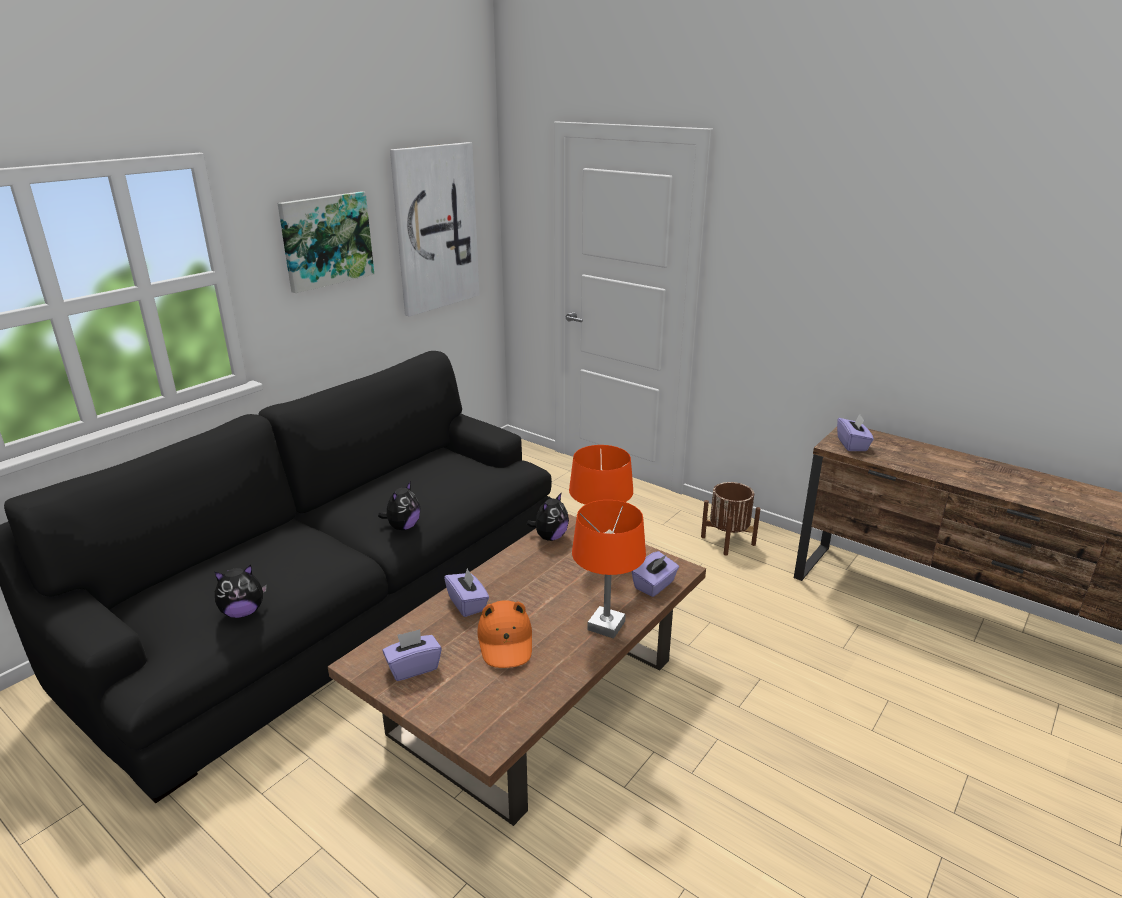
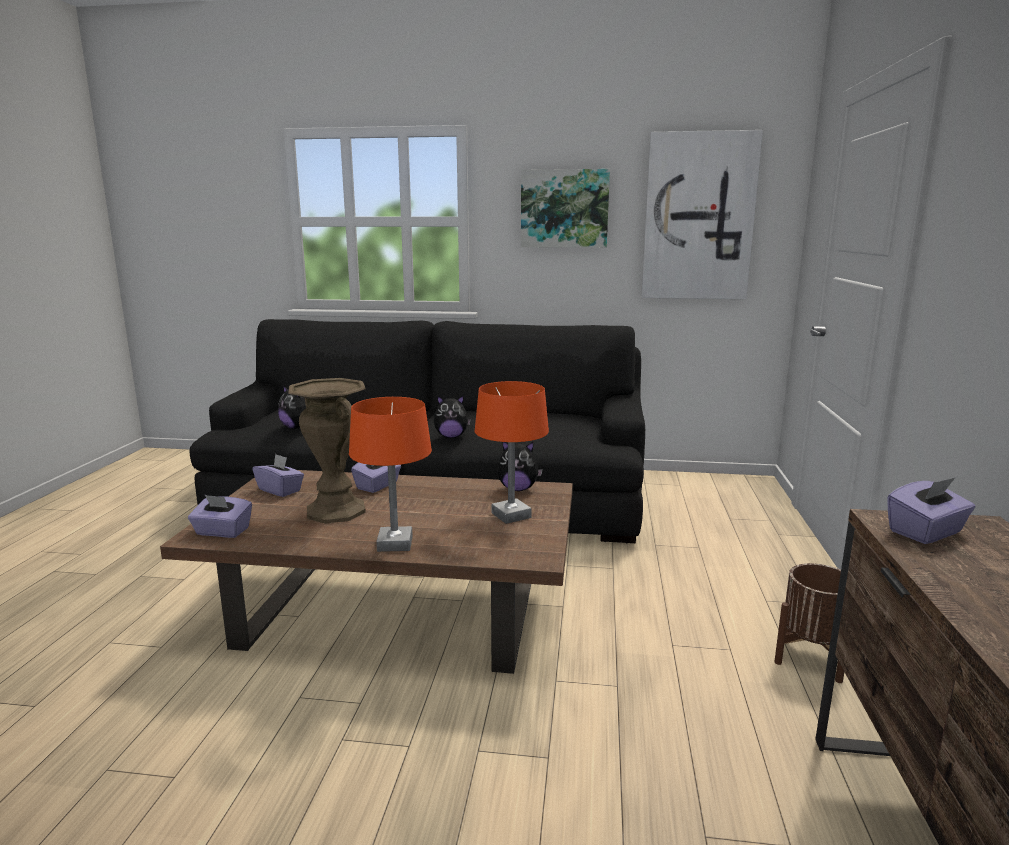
camera: 60 degrees right, 10 degrees down
orange hat [477,601,532,668] -> brown vase [288,378,366,524]
purple tissue box [632,551,679,597] -> purple tissue box moved to [188,495,252,538]

